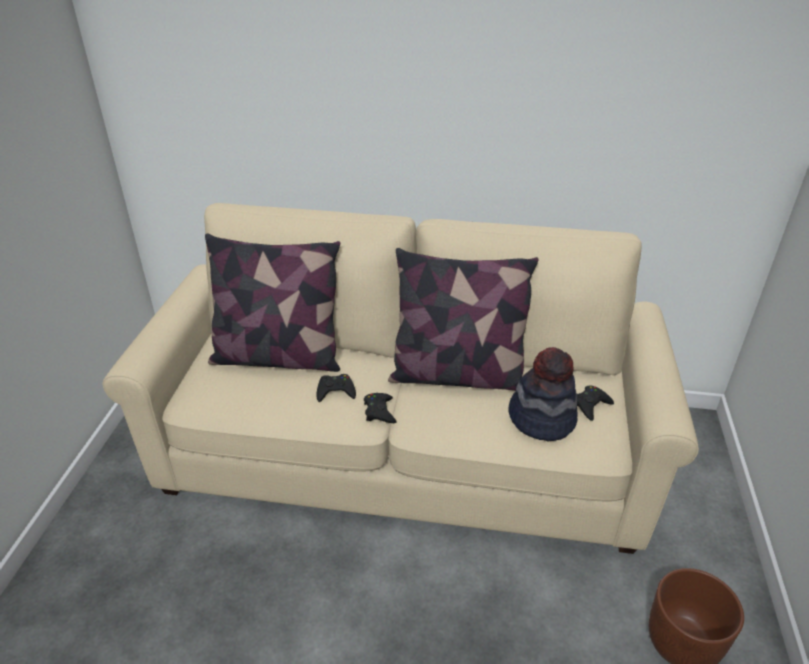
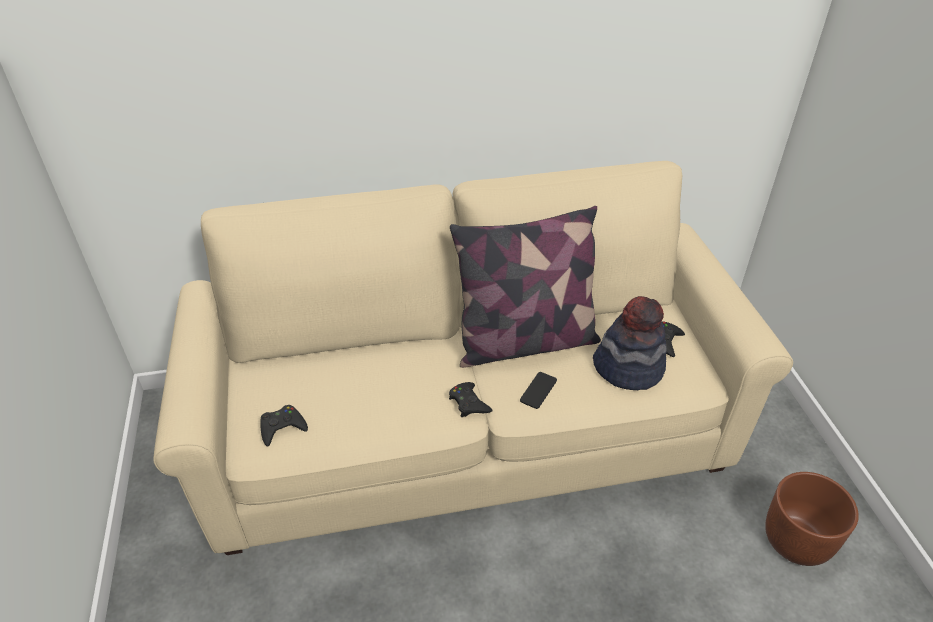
camera: 20 degrees left, 5 degrees up
pillow [205,233,340,372] -> none
black game controller [316,374,356,402] -> black game controller moved to [260,405,308,447]
none -> phone [520,372,557,409]

